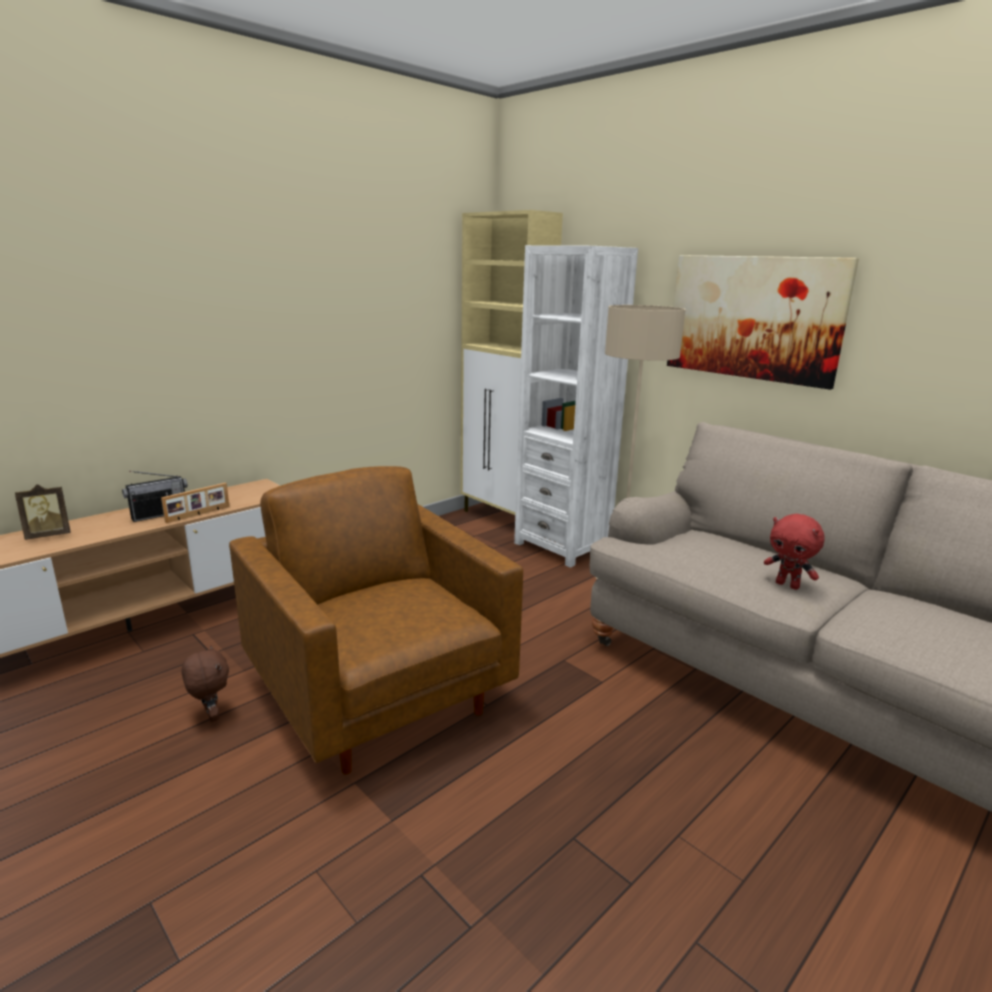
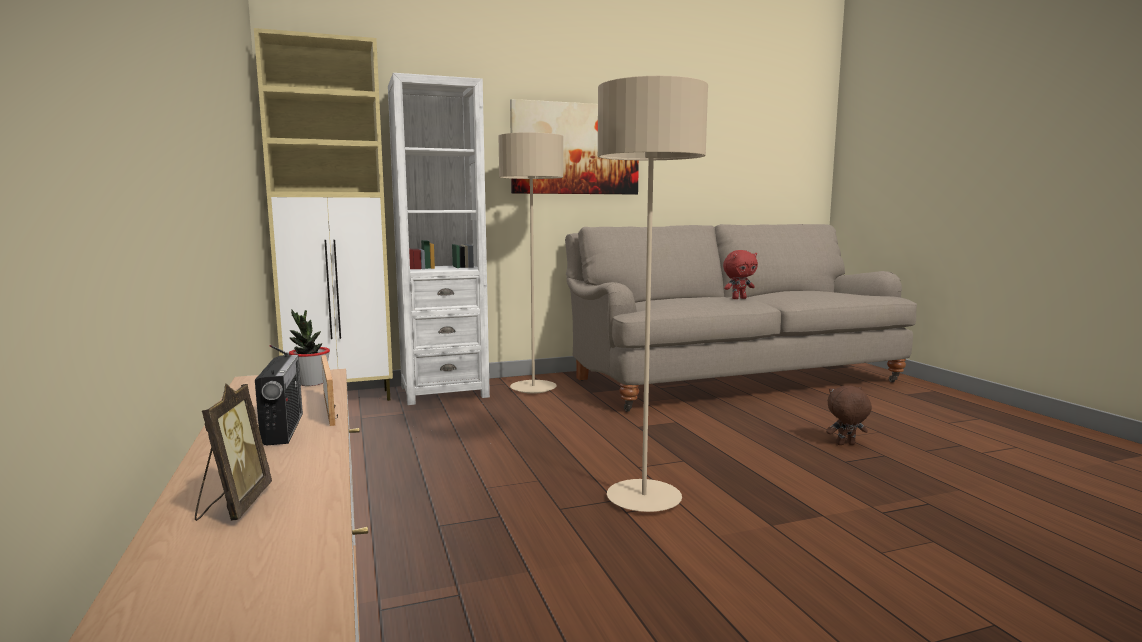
camera: 65 degrees left, 10 degrees down
brown plush toy [182,645,229,722] -> brown plush toy moved to [826,386,872,445]
brown armchair [229,466,523,774] -> beige floor lamp [597,76,708,512]
none -> potted plant [289,310,330,386]

